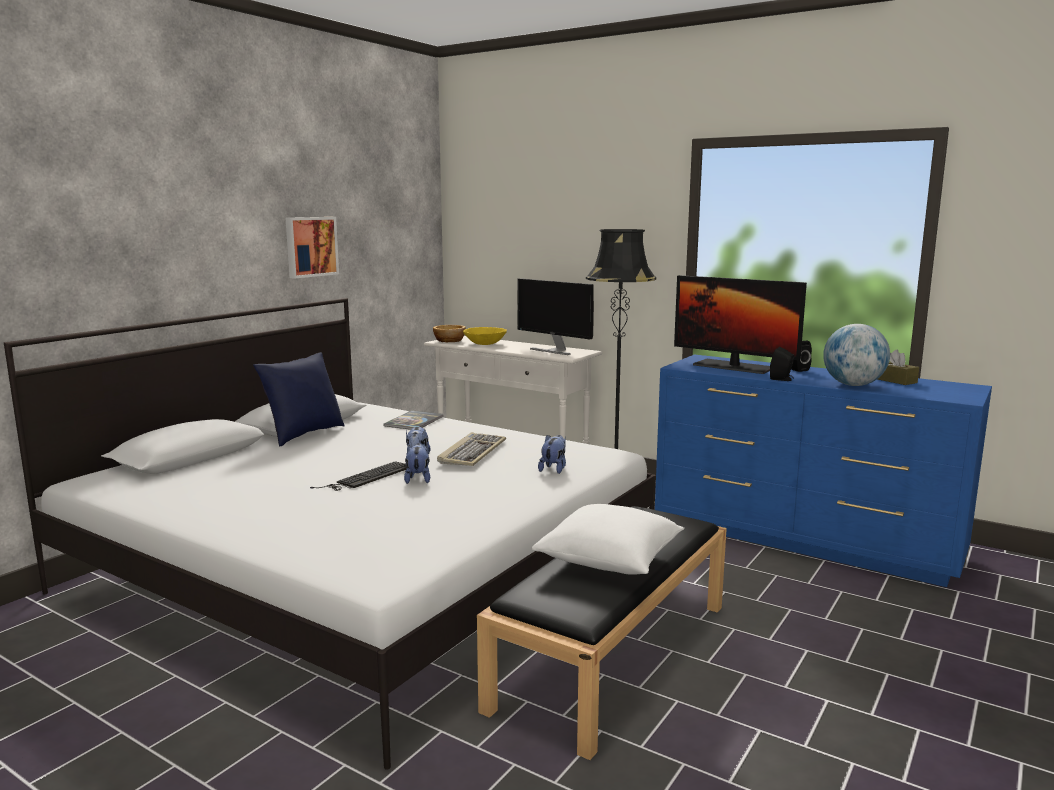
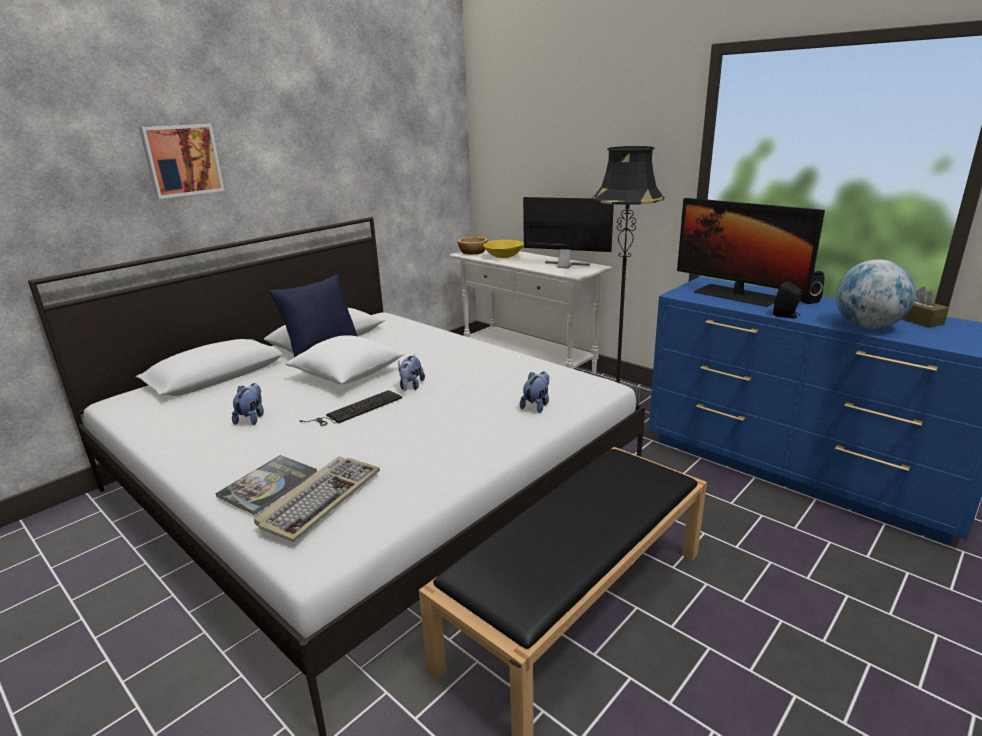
camera: 10 degrees right, 10 degrees up
picture [285,217,339,279] -> picture moved to [139,124,224,199]
book [384,410,444,430] -> book moved to [215,455,317,515]
plush toy [404,443,430,484] -> plush toy moved to [232,383,264,425]
keyboard [437,432,506,466] -> keyboard moved to [254,456,380,542]
monitor [517,278,594,355] -> monitor turned 150 degrees clockwise [523,197,614,269]
white pillow [532,504,684,575] -> white pillow moved to [285,335,405,384]

